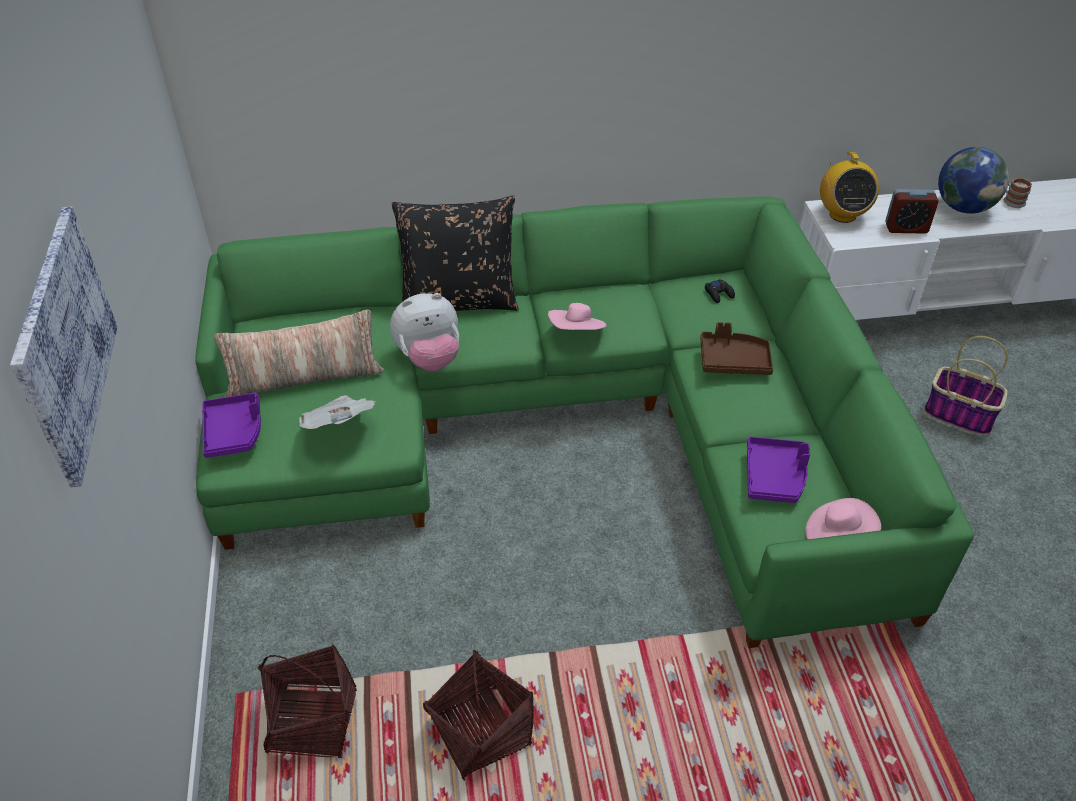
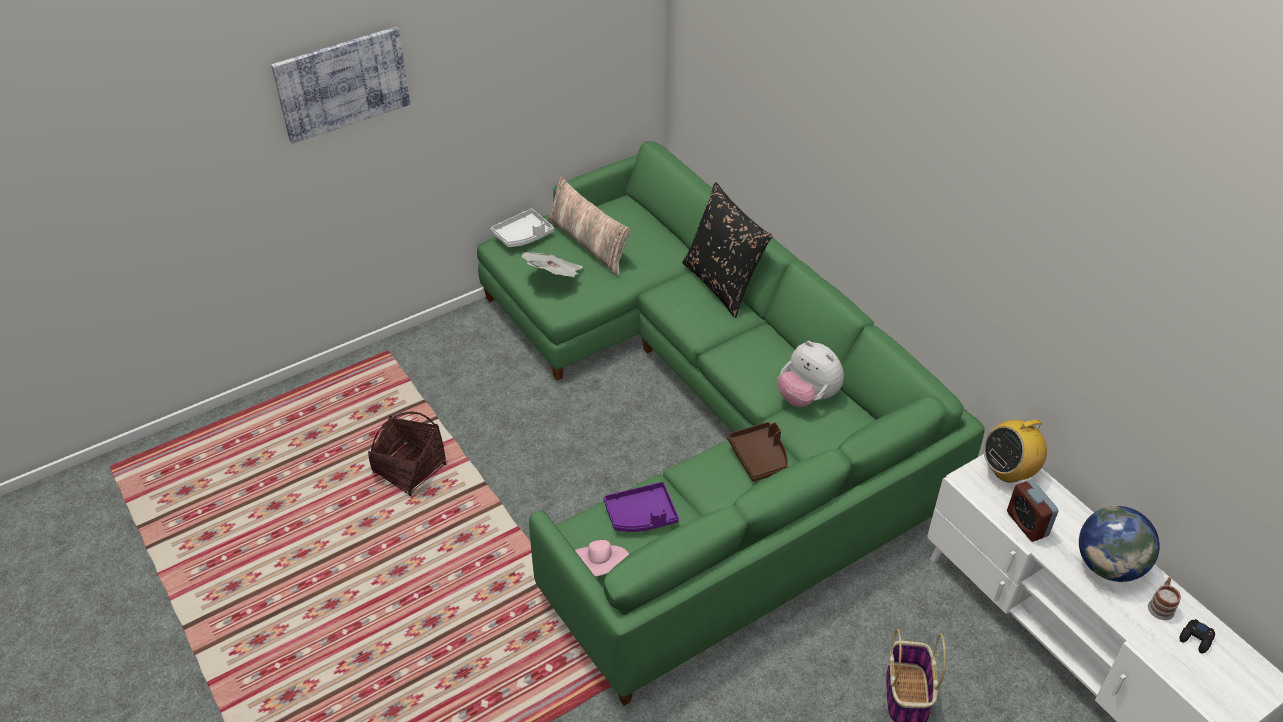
camera: 65 degrees right, 0 degrees up
purple tray [202,392,261,458] -> white tray [491,209,554,247]
basket [258,644,357,758] -> none
plush toy [390,293,459,371] -> plush toy moved to [777,341,844,407]
pink hat [548,303,607,330] -> none
black game controller [705,279,735,303] -> black game controller moved to [1179,619,1215,654]

